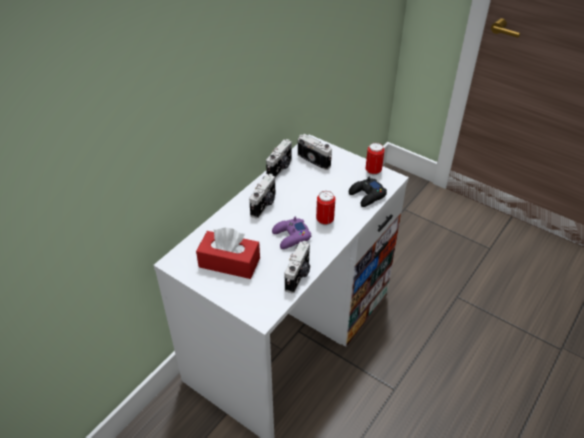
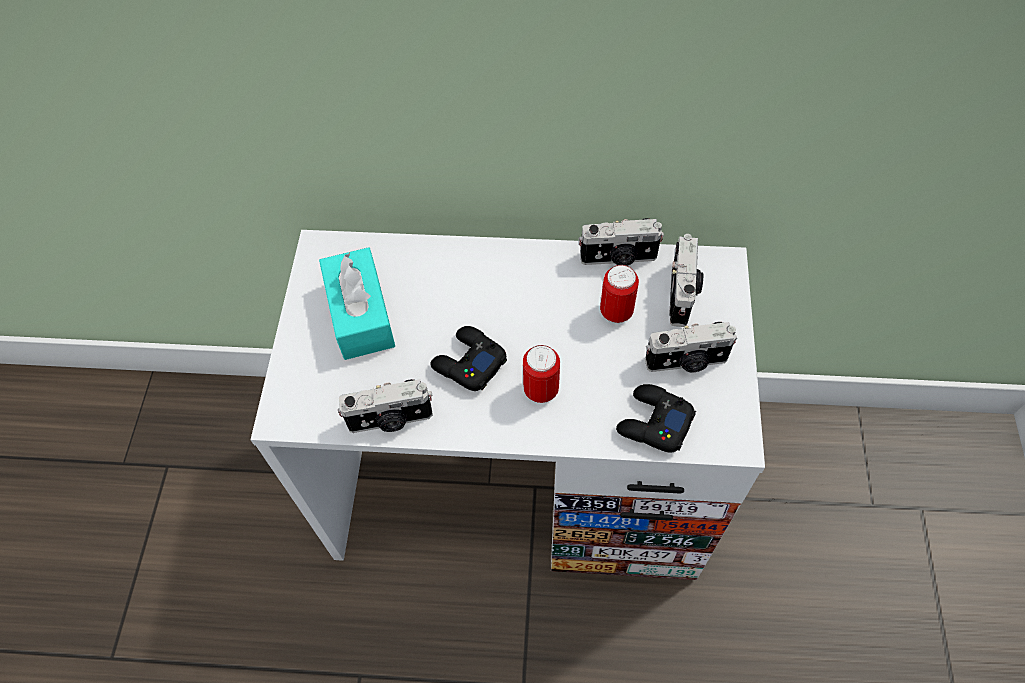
camera: 60 degrees right, 15 degrees up
red tissue box [196,228,260,279] -> turquoise tissue box [319,247,395,360]
camera [249,174,276,219] -> camera moved to [645,322,737,373]
purple game controller [272,217,311,249] -> black game controller [430,326,507,391]
can [366,143,385,175] -> can moved to [600,265,639,323]

